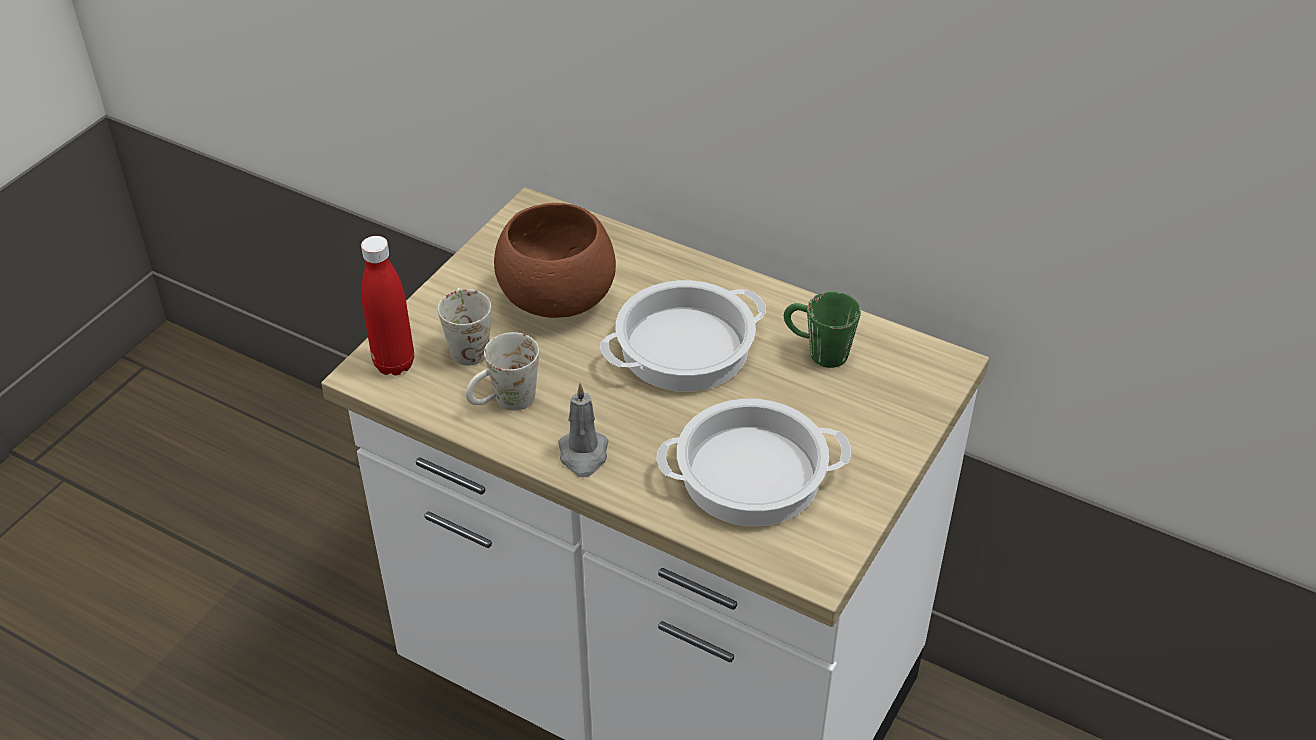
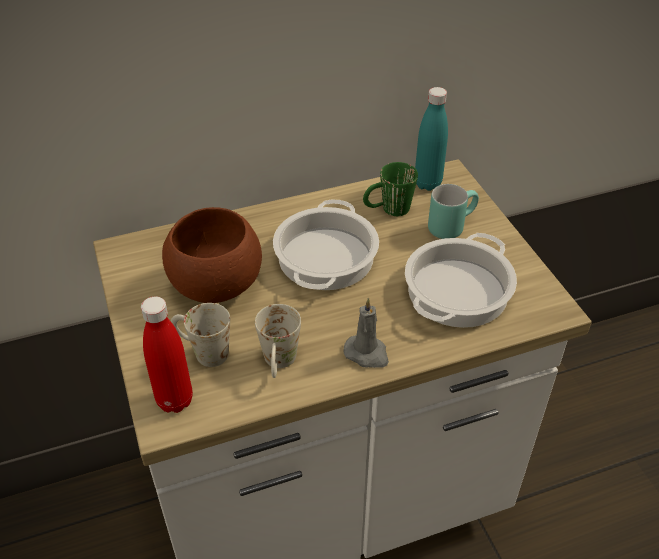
camera: 50 degrees left, 0 degrees up
none -> turquoise bottle [415,87,448,191]
none -> turquoise mug [428,184,479,239]

